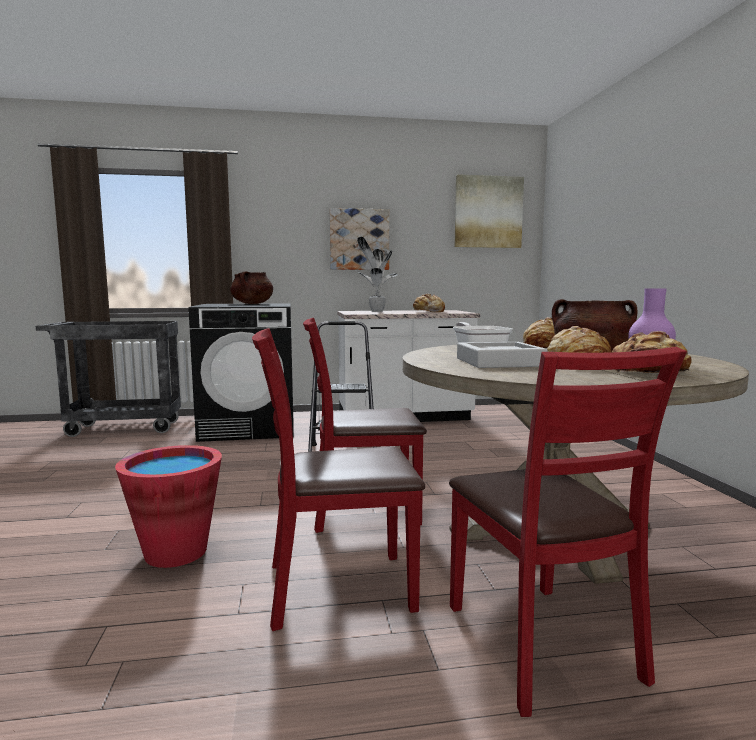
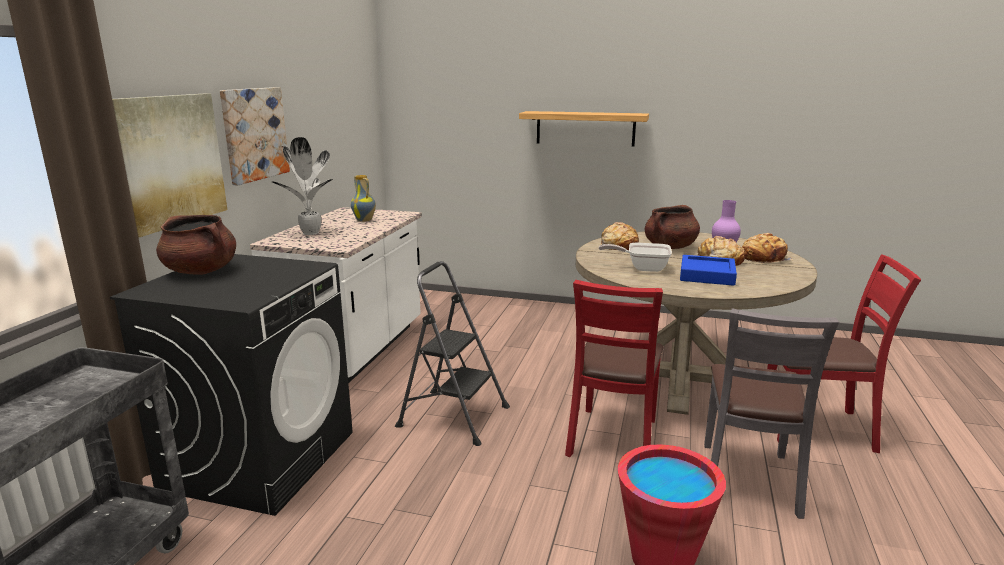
camera: 65 degrees left, 10 degrees up
red chair [252,328,425,631] -> grey chair [704,308,839,519]
bread [413,294,445,312] -> vase [351,175,376,222]
picture [454,174,524,248] -> picture moved to [112,93,227,237]
grey tray [457,342,547,368] -> blue tray [680,255,737,286]
none -> shelf [519,111,649,147]

